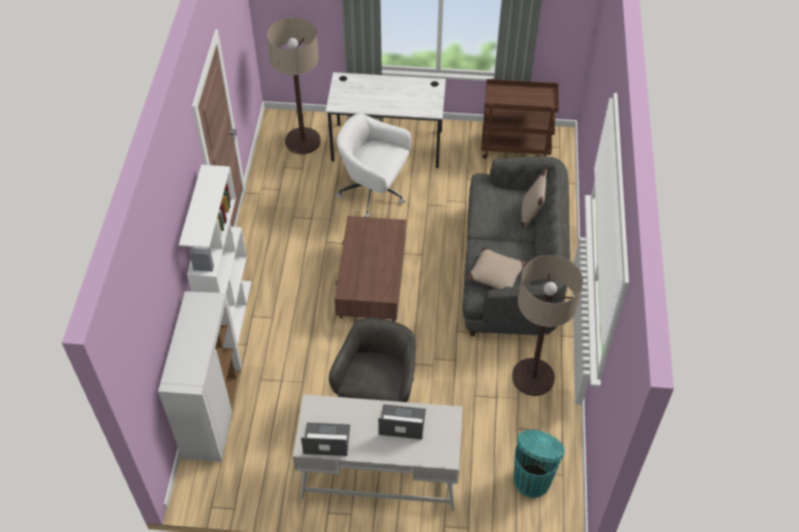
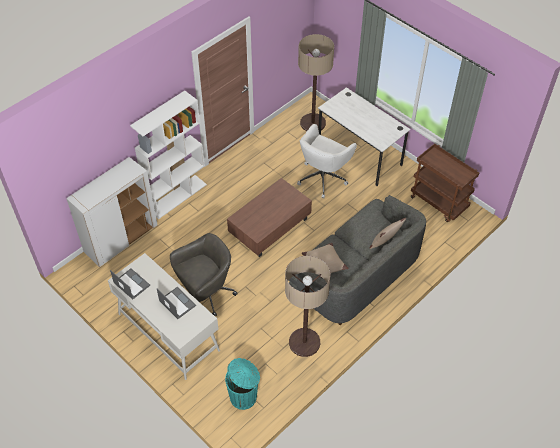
camera: 40 degrees right, 0 degrees up
white office chair [336,113,411,217] -> white office chair turned 120 degrees counterclockwise [297,124,357,198]

